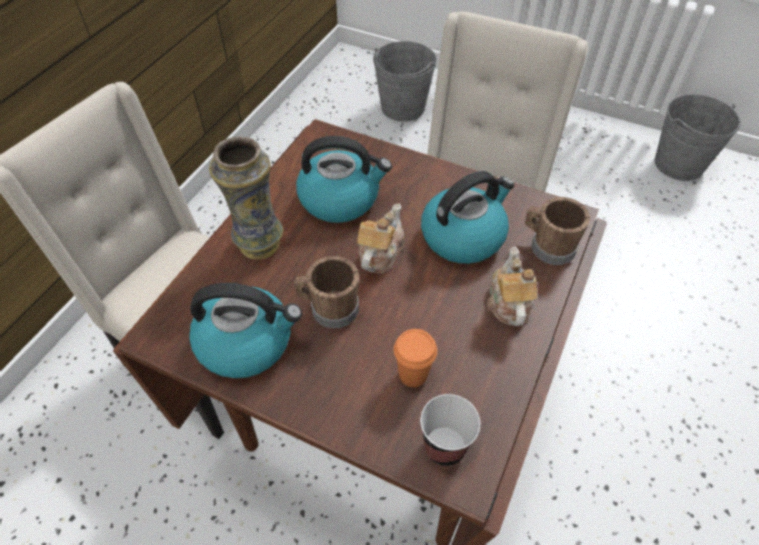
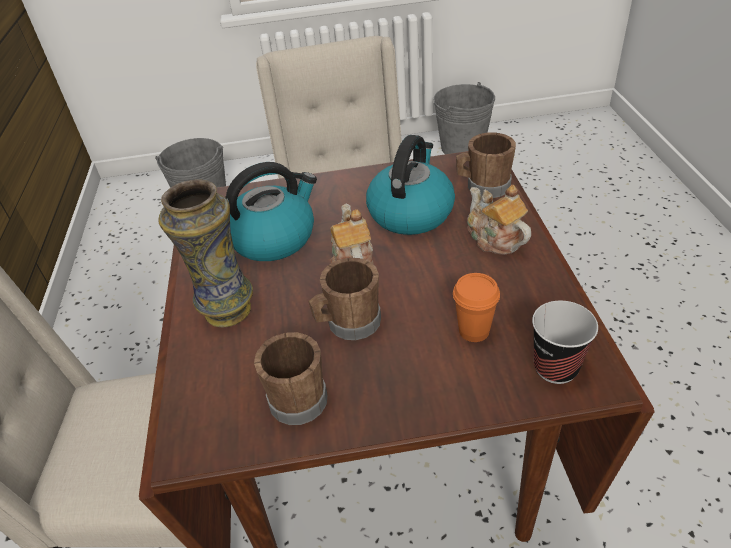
camera: 30 degrees left, 10 degrees down
kettle [189,283,302,378] -> brown mug [254,332,328,425]

